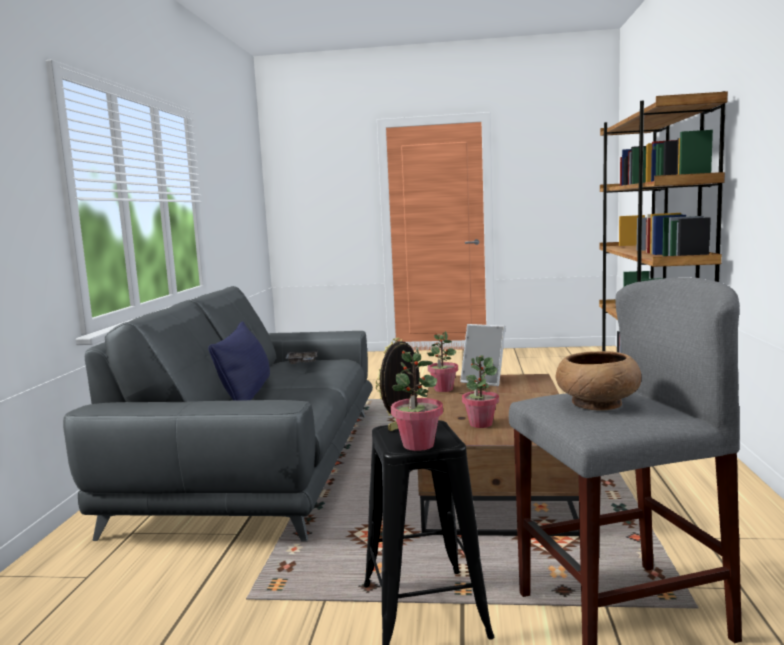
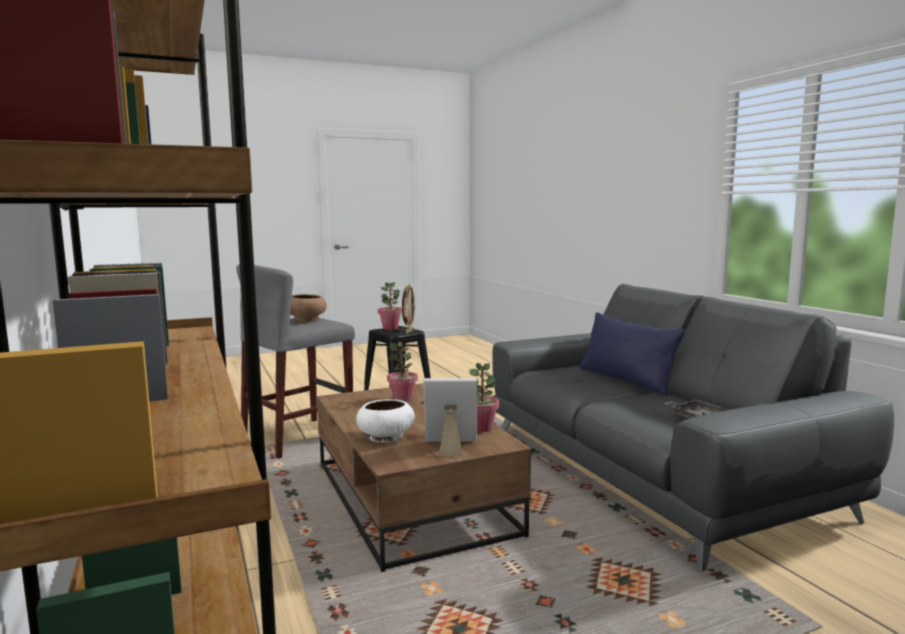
camera: 150 degrees right, 0 degrees up
none -> white bowl [356,399,415,443]

